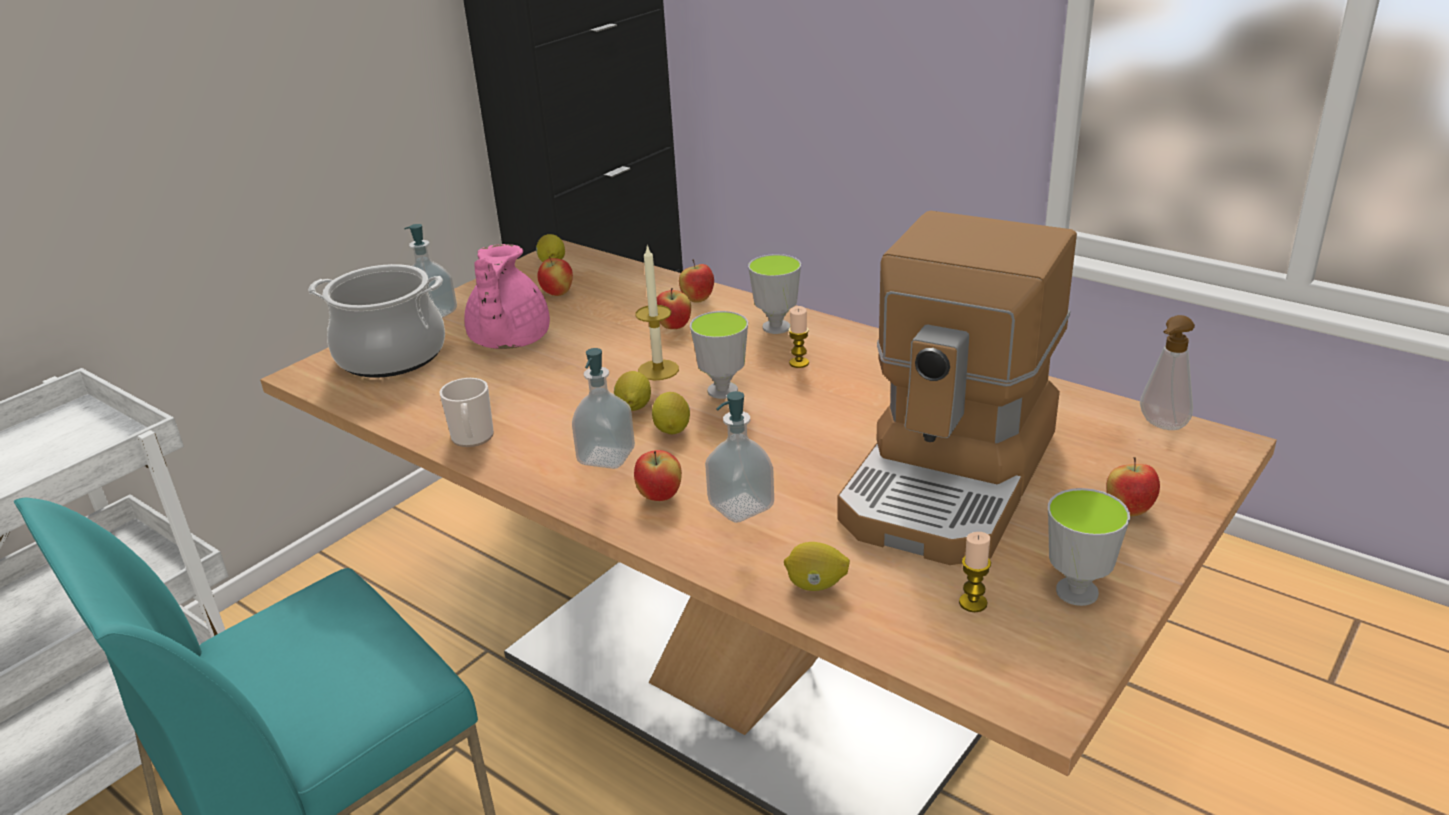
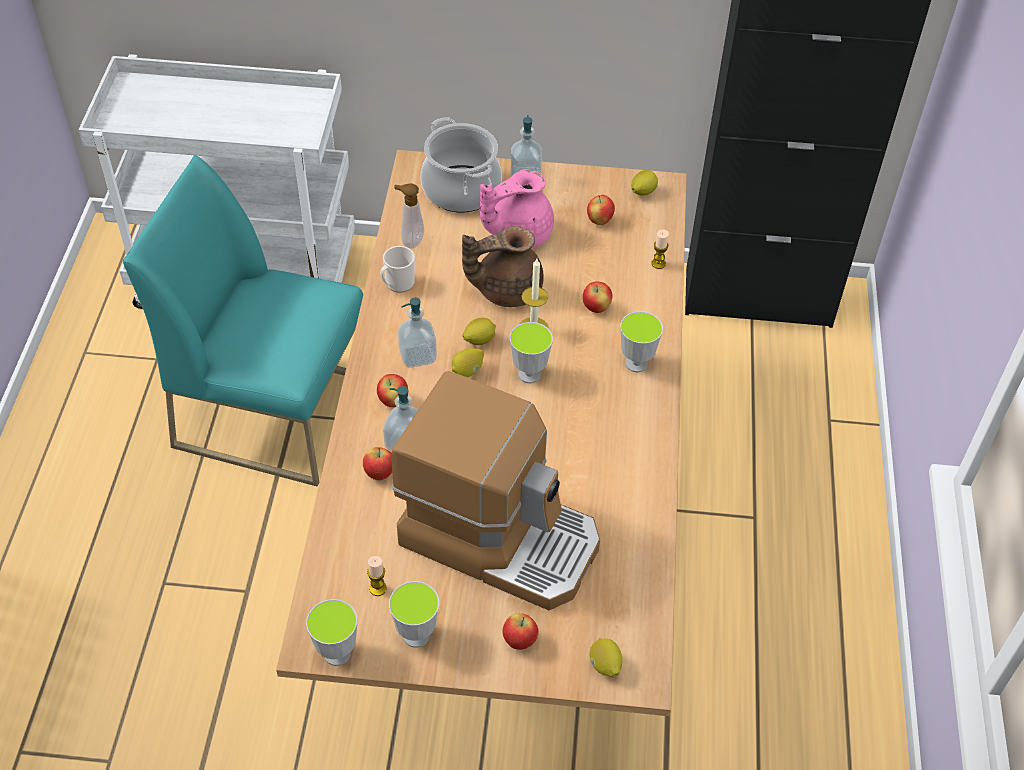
camera: 55 degrees right, 20 degrees up
apple [679,259,714,303] -> apple moved to [363,447,392,480]
lemon [784,542,850,591] -> lemon moved to [590,638,622,677]
candle [788,306,809,368] -> candle moved to [651,229,669,269]
coffee machine [838,211,1077,565] -> coffee machine turned 150 degrees counterclockwise [391,371,600,610]
soap dispenser [1140,315,1195,430] -> soap dispenser moved to [394,183,424,249]
none -> cup [306,599,357,666]
none -> brown teapot [462,226,544,307]

